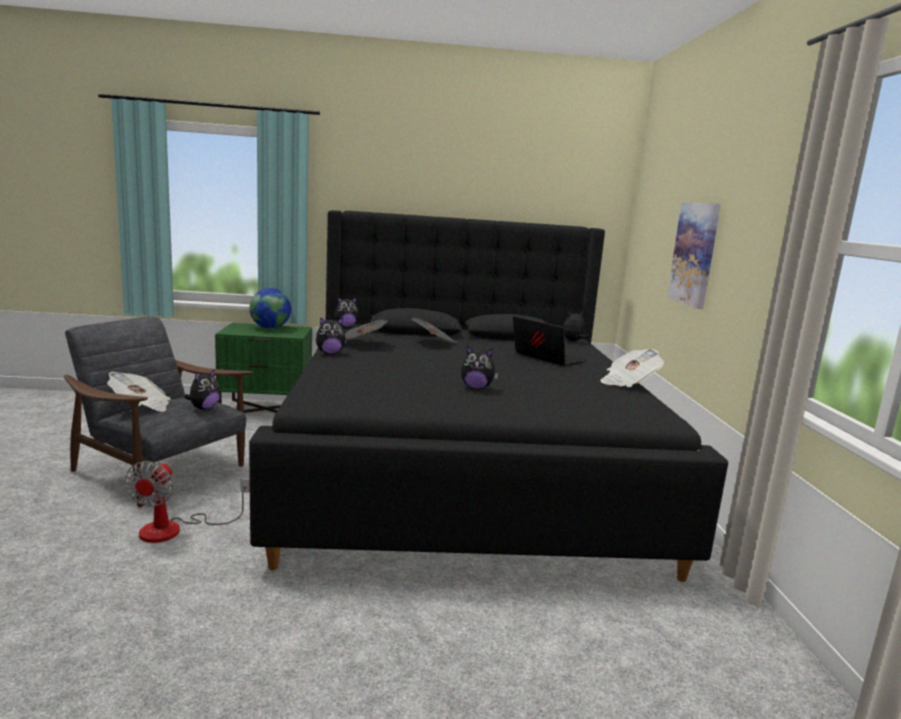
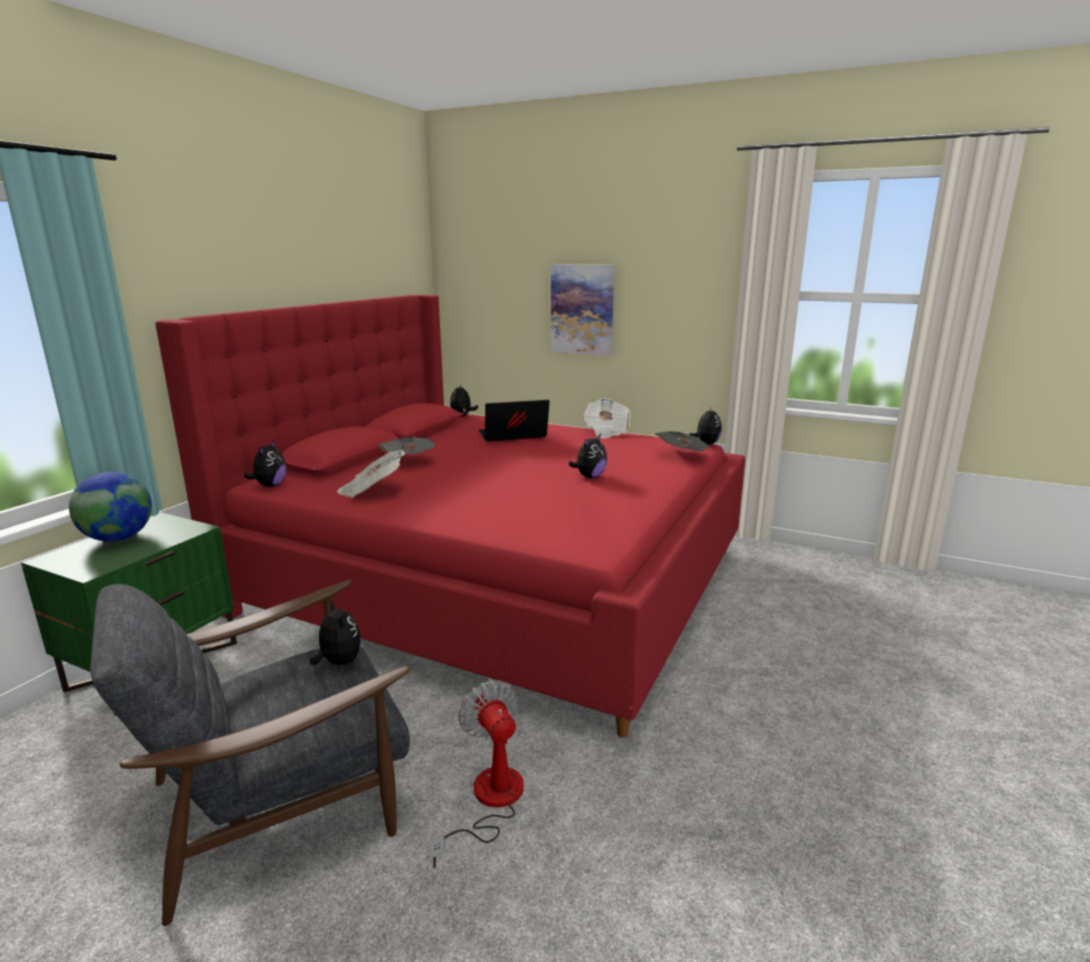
camera: 60 degrees left, 5 degrees up
newspaper [107,372,171,412] -> newspaper moved to [655,431,710,451]
fan [125,461,250,543] -> fan turned 150 degrees counterclockwise [429,680,524,868]
black bed [249,210,728,582] -> red bed [156,295,745,737]
plush toy [316,317,347,354] -> plush toy moved to [689,406,722,445]

